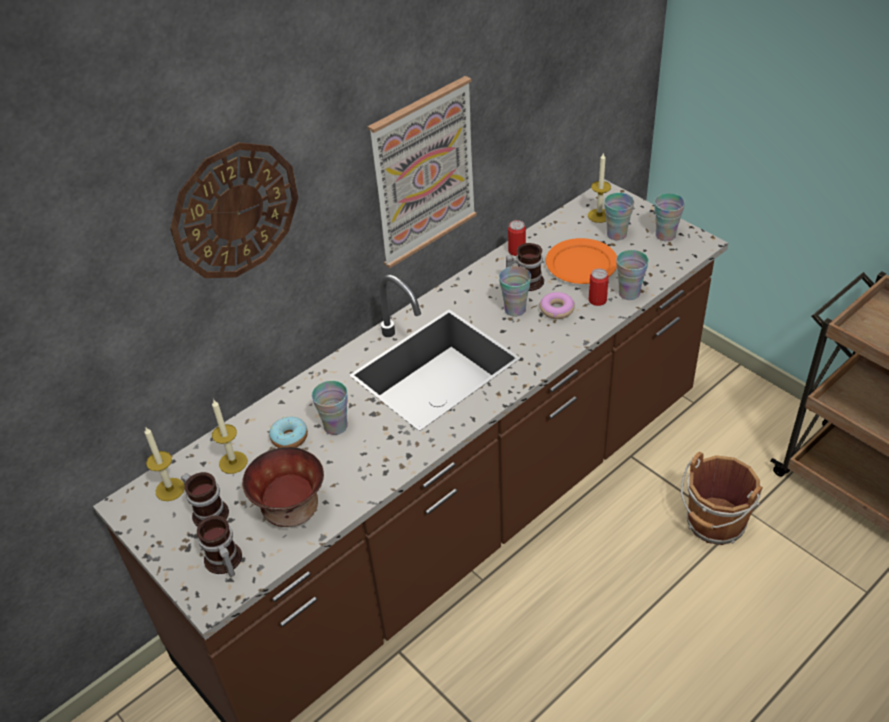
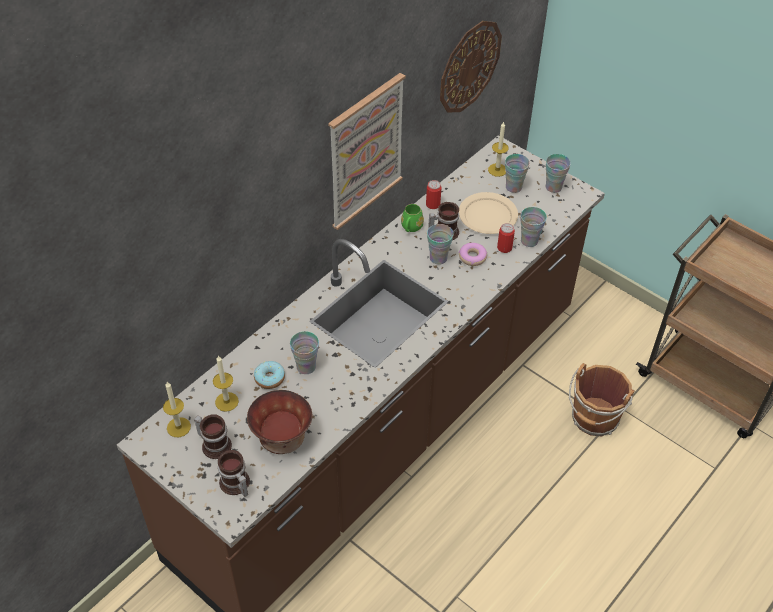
camera: 10 degrees left, 5 degrees up
wall clock [170,142,298,278] -> wall clock moved to [440,21,502,113]
orange plate [546,238,617,284] -> beige plate [459,192,518,234]
none -> green mug [401,204,424,232]

